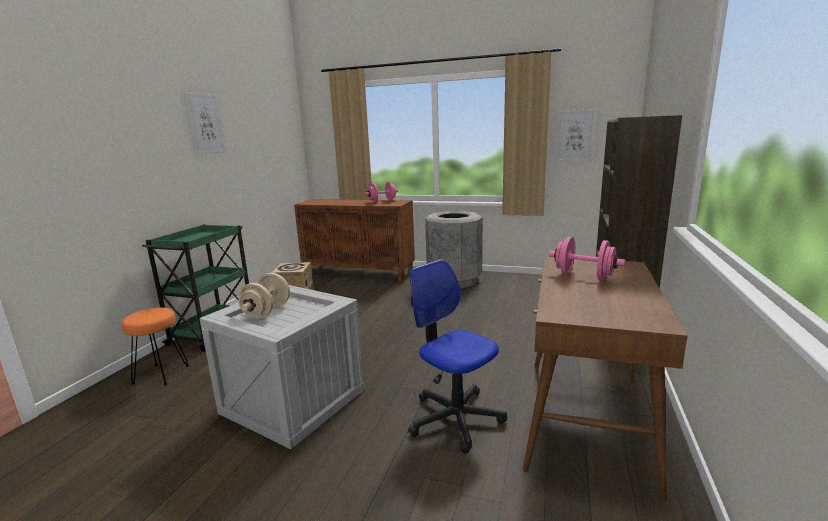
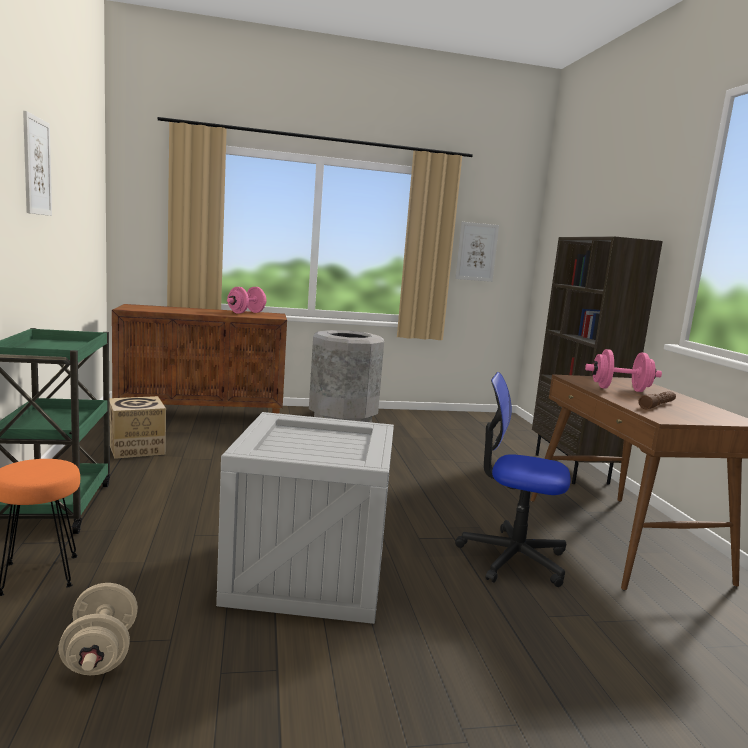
camera: 30 degrees left, 5 degrees down
beige dumbbell [238,273,290,319] -> beige dumbbell moved to [59,583,138,675]
none -> brown flashlight [638,391,676,409]

